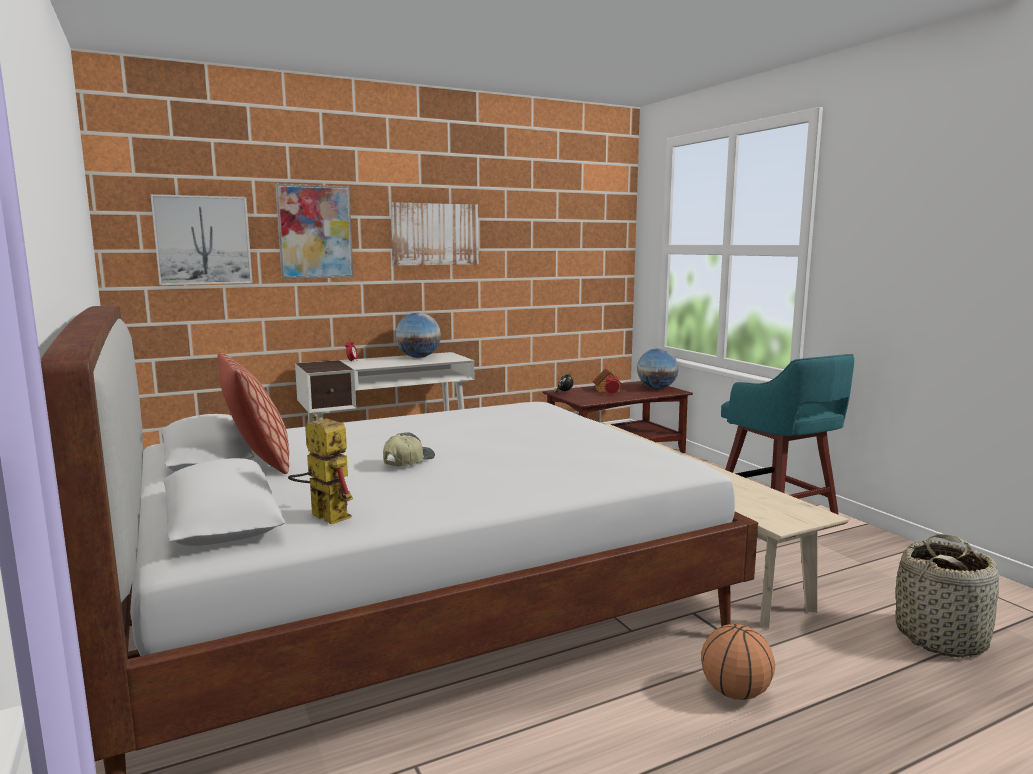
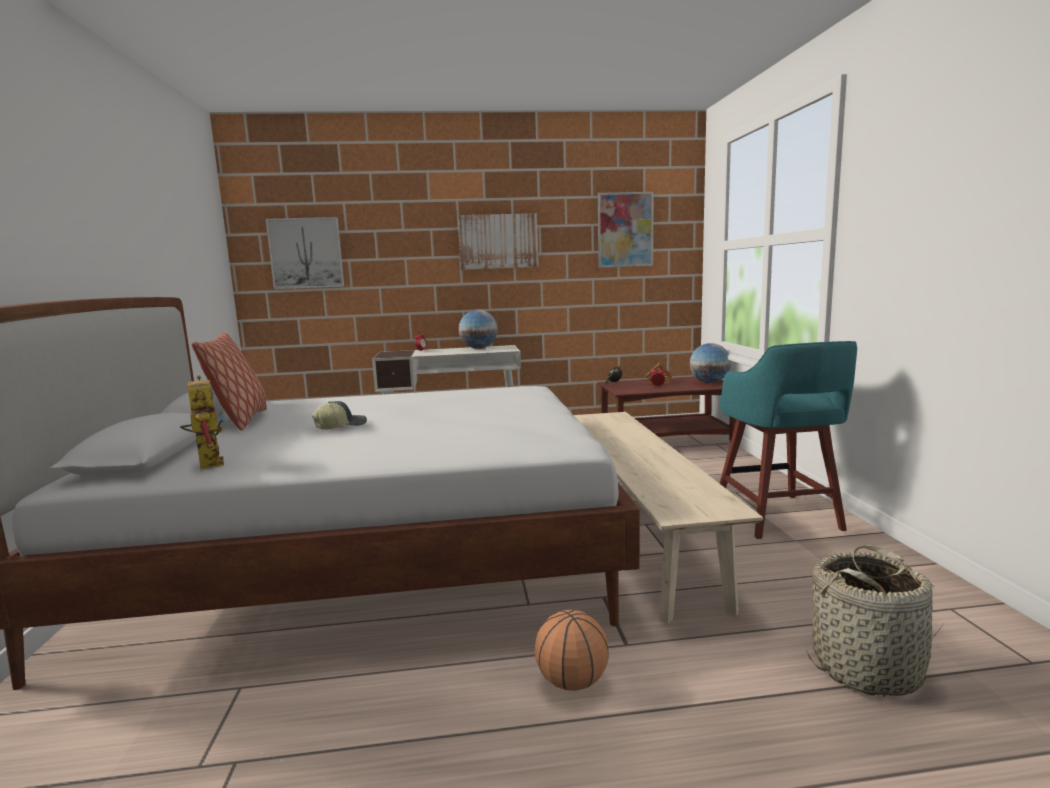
camera: 20 degrees right, 0 degrees up
picture [275,184,353,279] -> picture moved to [598,192,654,268]

